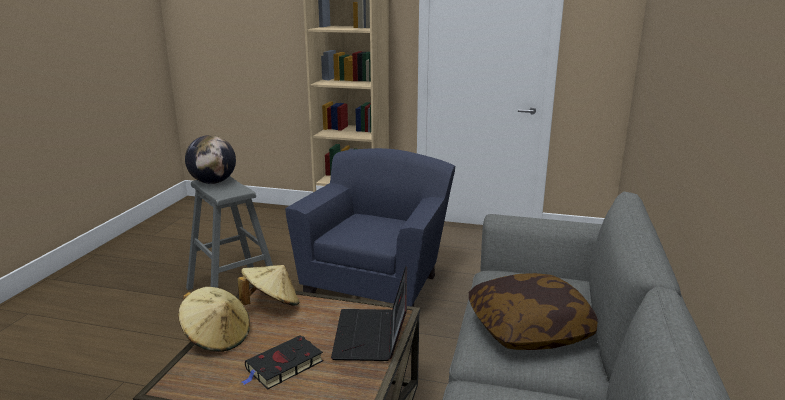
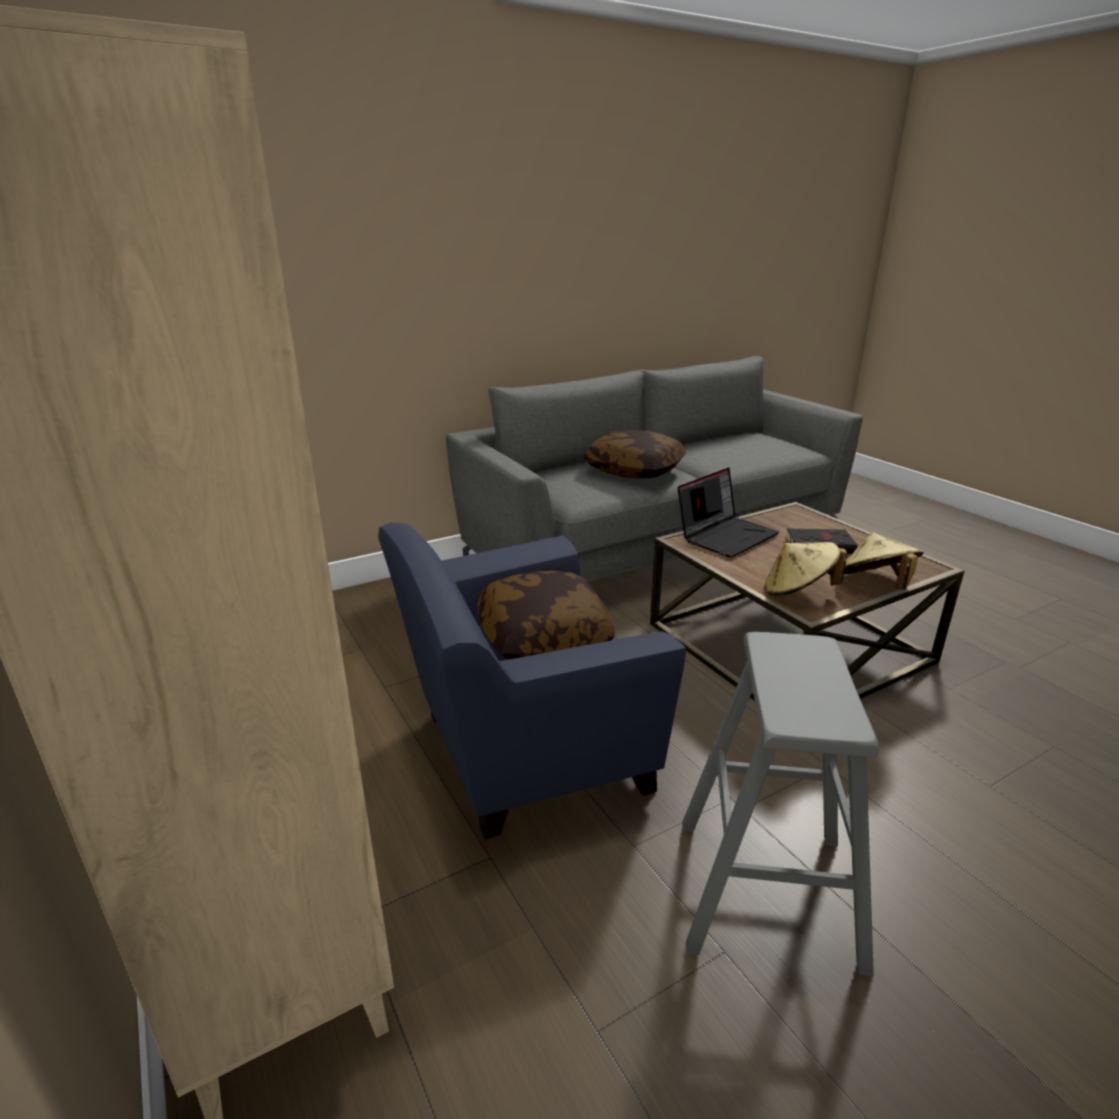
camera: 135 degrees left, 5 degrees up
globe [185,135,236,184] -> none
none -> pillow [478,571,615,659]

